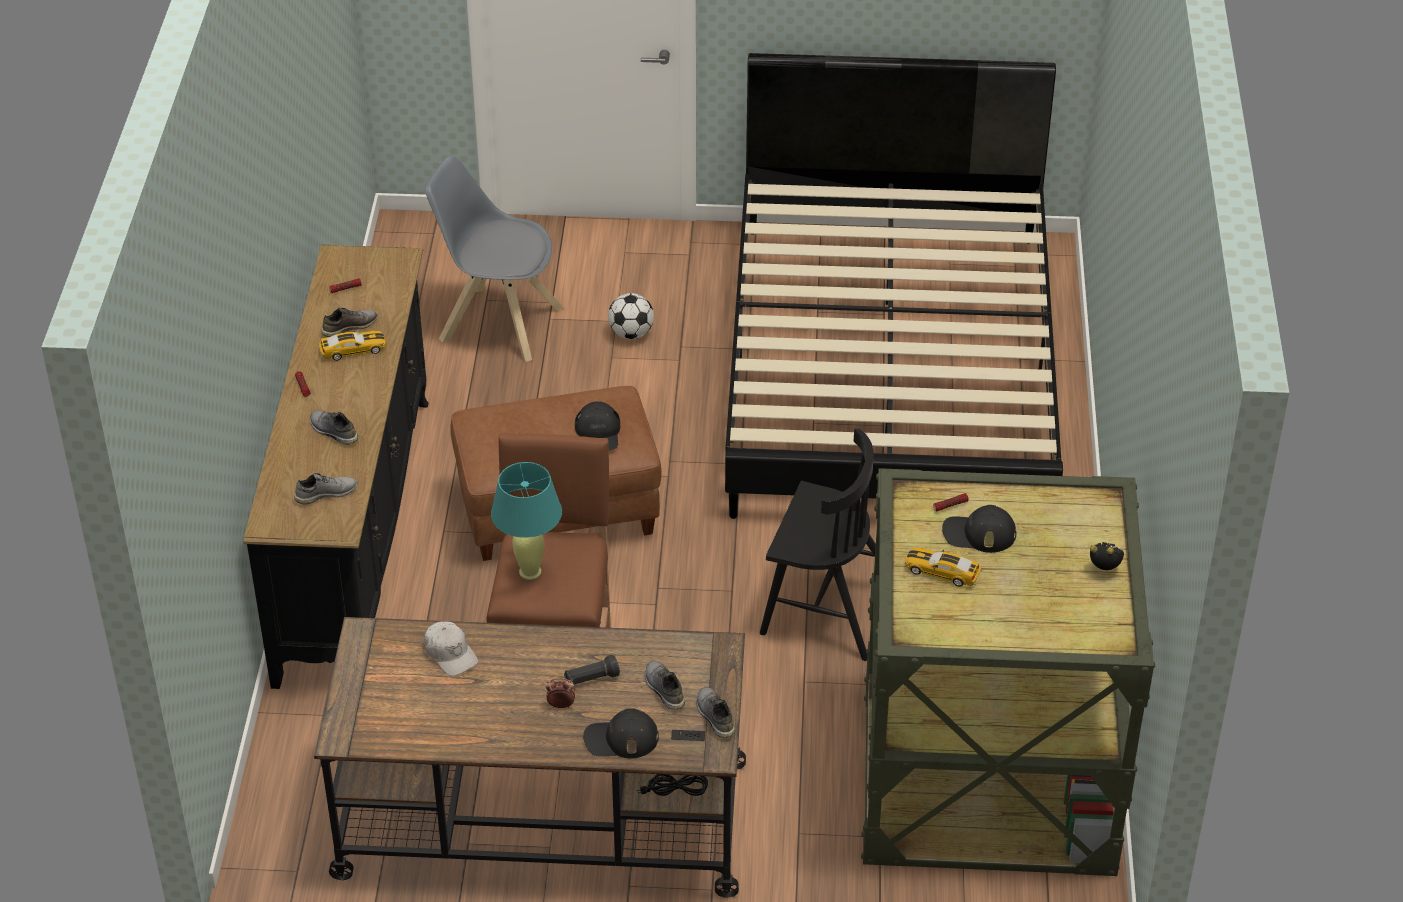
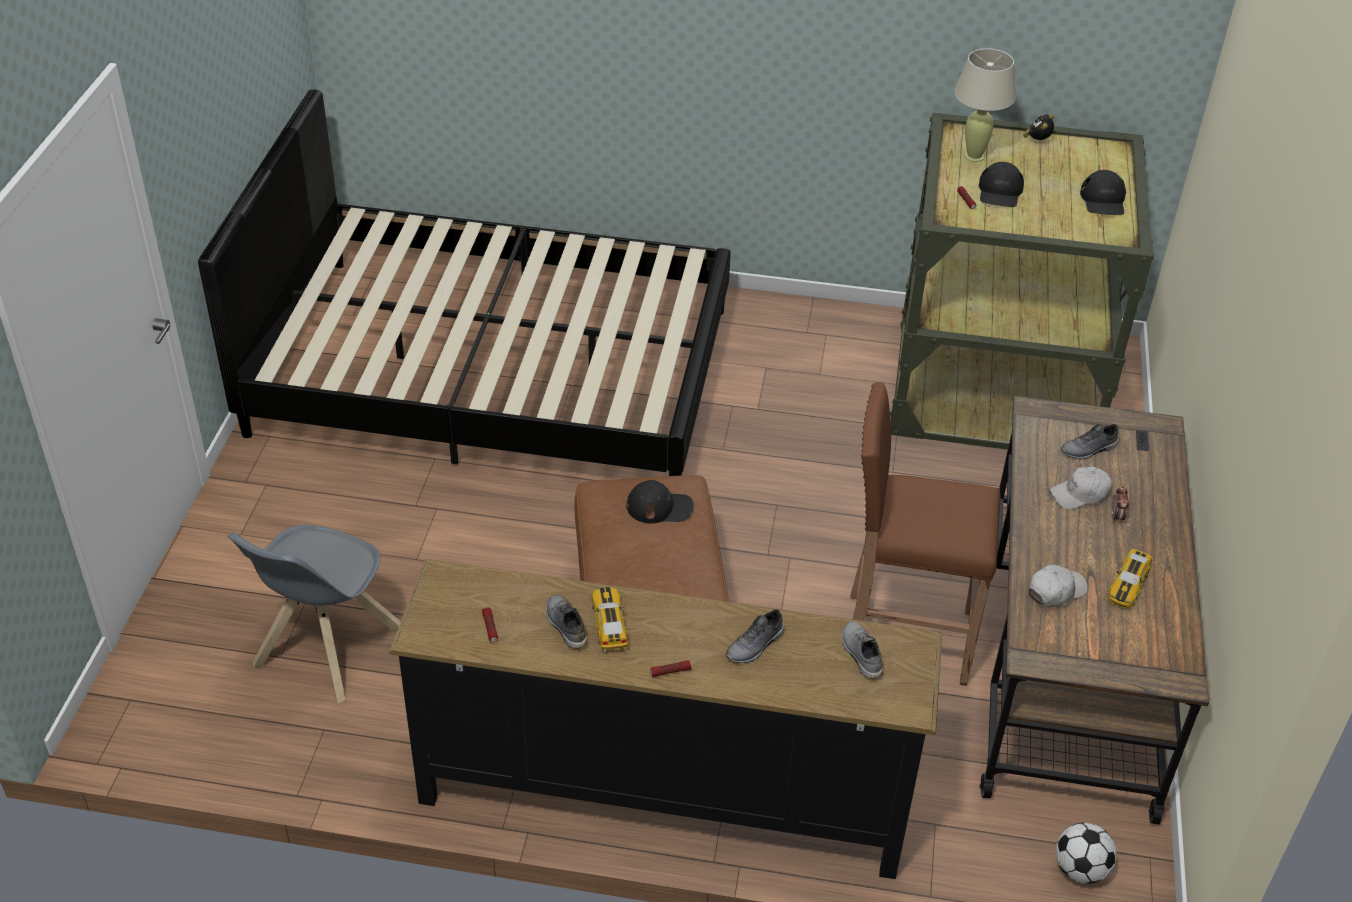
camera: 85 degrees left, 0 degrees up
turquoise table lamp [491,462,562,580] -> none
black flashlight [564,655,620,684] -> white cap [1050,467,1113,509]
black cap [583,708,659,758] -> black cap moved to [1080,170,1126,215]
football [608,293,654,339] -> football moved to [1056,823,1117,884]
grey shoe [697,687,735,738] -> none
black chair [760,429,876,661] -> none
toy car [905,548,981,587] -> toy car moved to [1107,549,1152,608]
none -> beige table lamp [954,48,1016,162]

